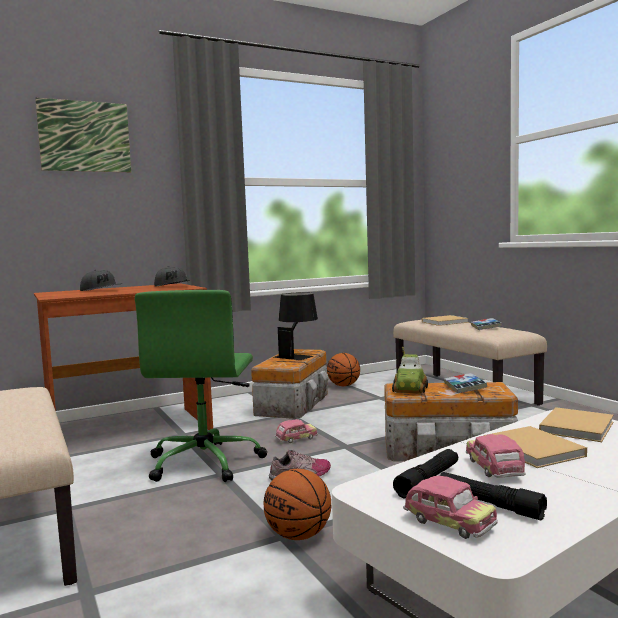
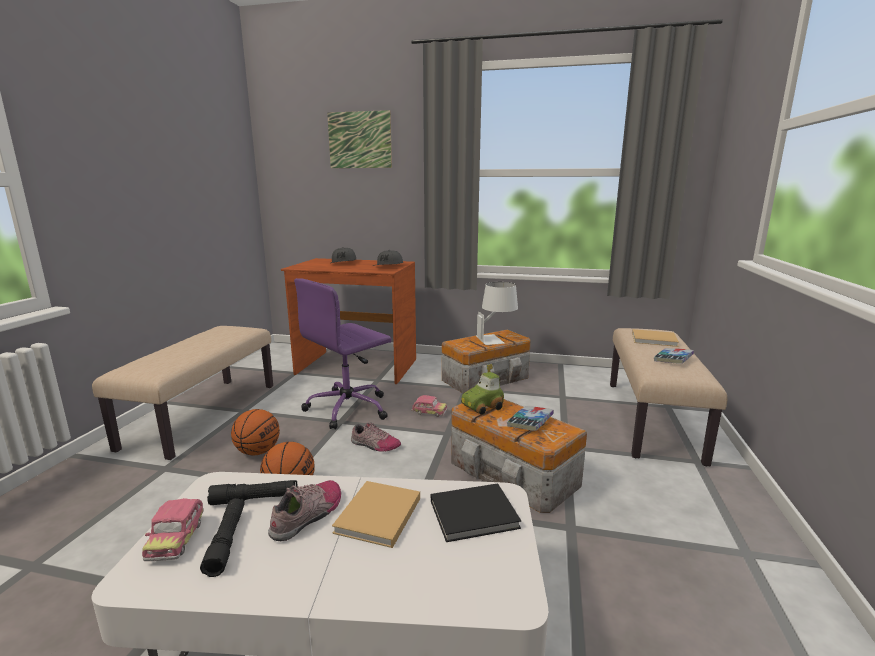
camera: 40 degrees right, 10 degrees up
green office chair [135,290,267,482] -> purple office chair [294,278,391,430]
black table lamp [274,292,318,360] -> white table lamp [476,282,518,345]
basketball [327,353,360,386] -> basketball moved to [231,409,280,455]
toy car [466,434,526,478] -> shoe [268,480,341,541]
beige book [539,407,614,442] -> black book [431,483,521,542]

